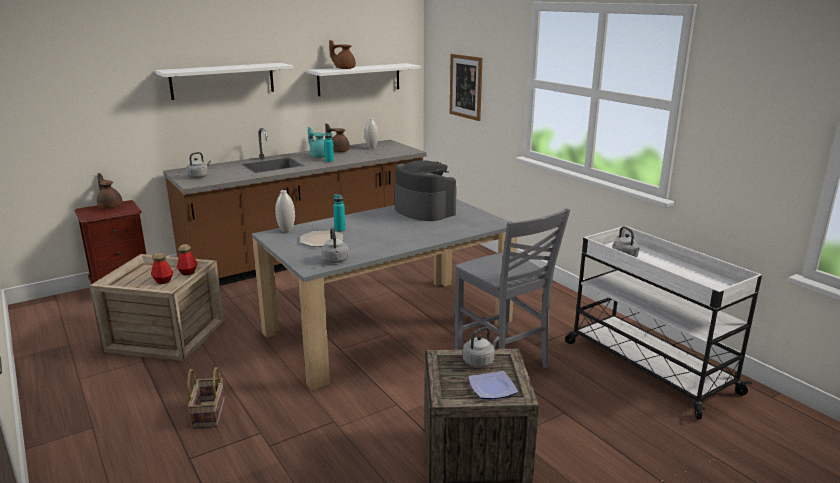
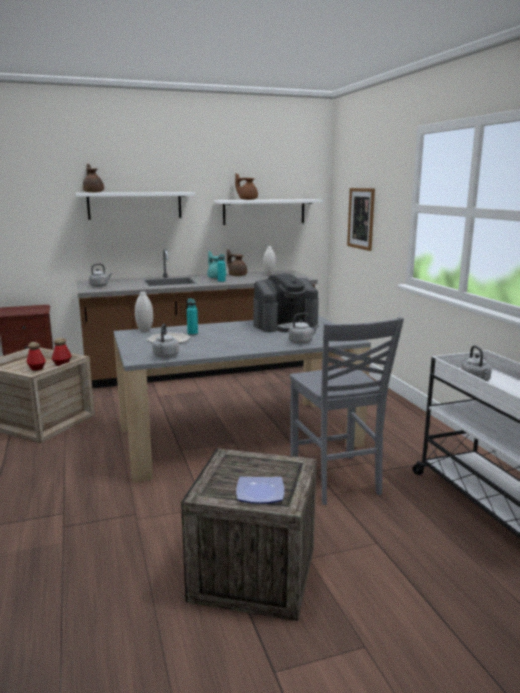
camera: 15 degrees right, 5 degrees down
brown teapot [97,173,123,209] -> brown teapot moved to [83,164,104,193]
basket [187,367,225,429] -> none
coffee machine [395,160,457,221] -> coffee machine turned 90 degrees clockwise [253,273,319,332]
grey kettle [463,327,500,368] -> grey kettle moved to [289,313,319,344]

